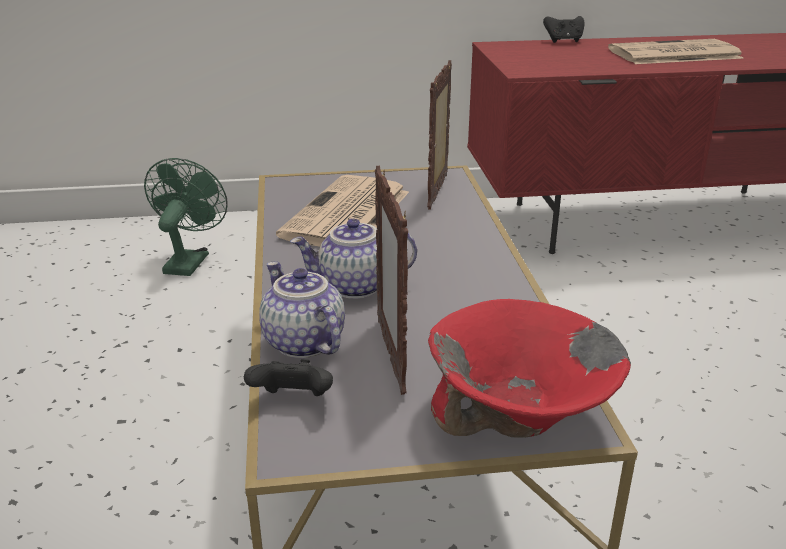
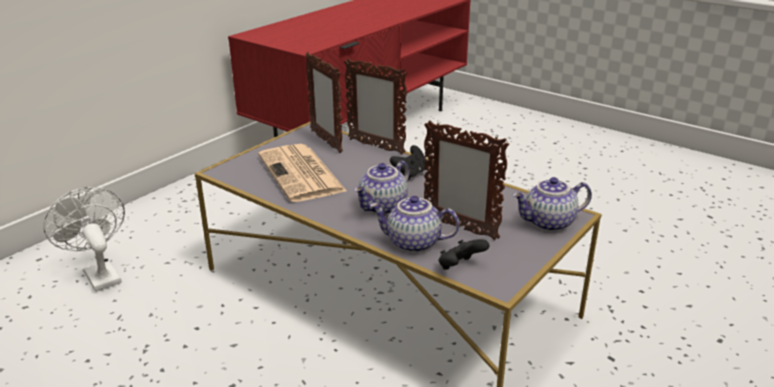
camera: 45 degrees left, 0 degrees up
green fan [144,158,228,276] -> white fan [43,187,125,292]
red bowl [428,299,631,438] -> teapot [512,177,592,232]
black game controller [543,16,584,43] -> black game controller moved to [390,145,427,180]
newspaper [608,39,744,64] -> none
none -> picture frame [344,58,407,155]

